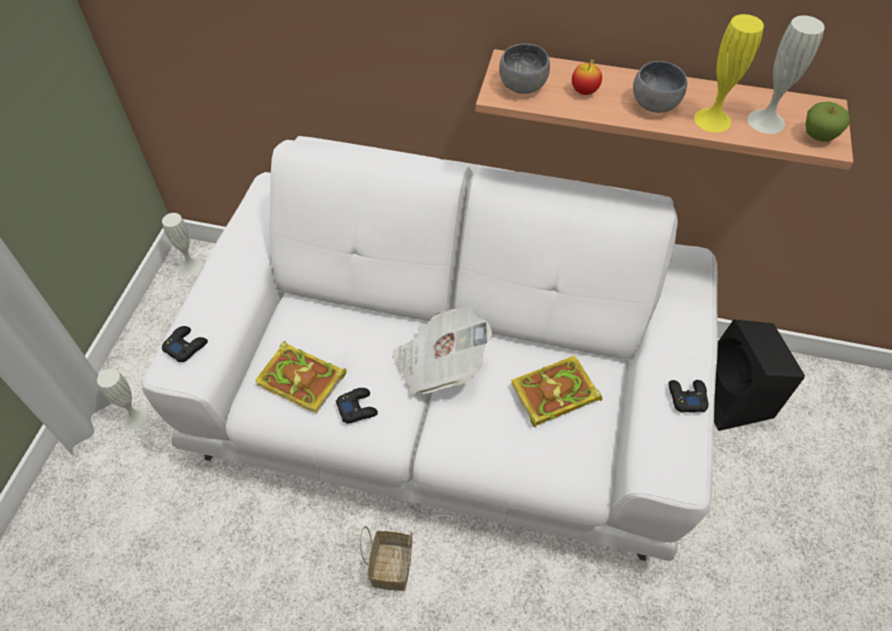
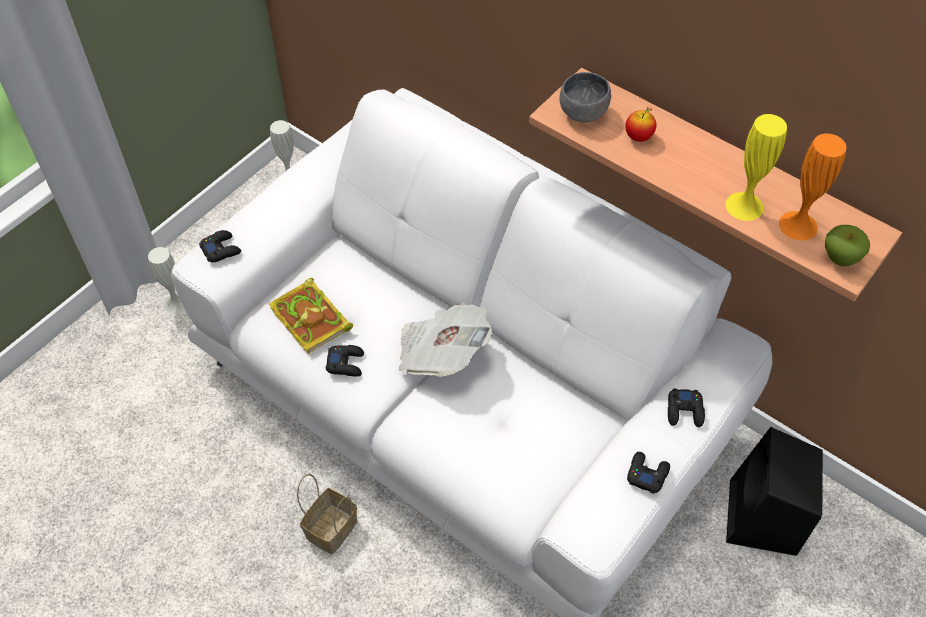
camera: 25 degrees right, 0 degrees up
book [511,356,603,427] -> none
grey bowl [633,61,687,113] -> none
white vase [748,15,825,134] -> orange vase [779,133,847,241]
none -> black game controller [668,389,705,427]

